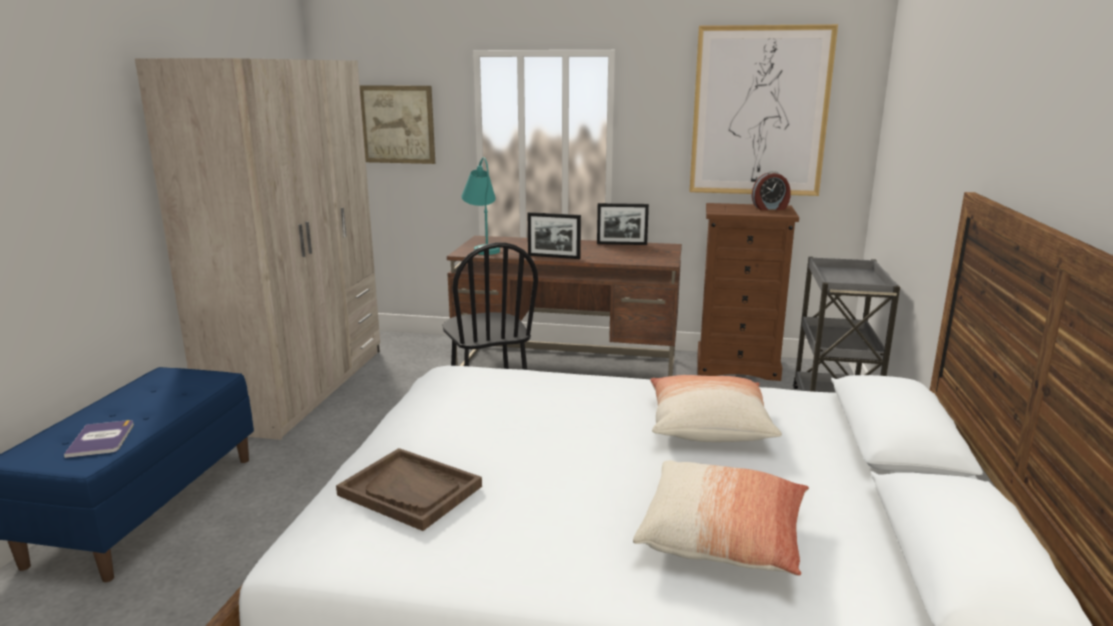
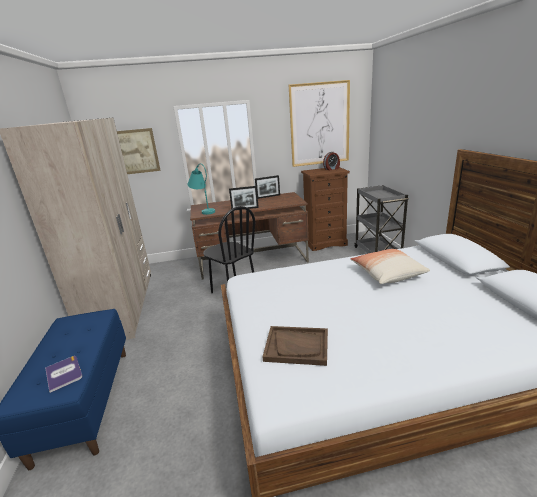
camera: 20 degrees left, 5 degrees up
pillow [633,460,809,576] -> none

